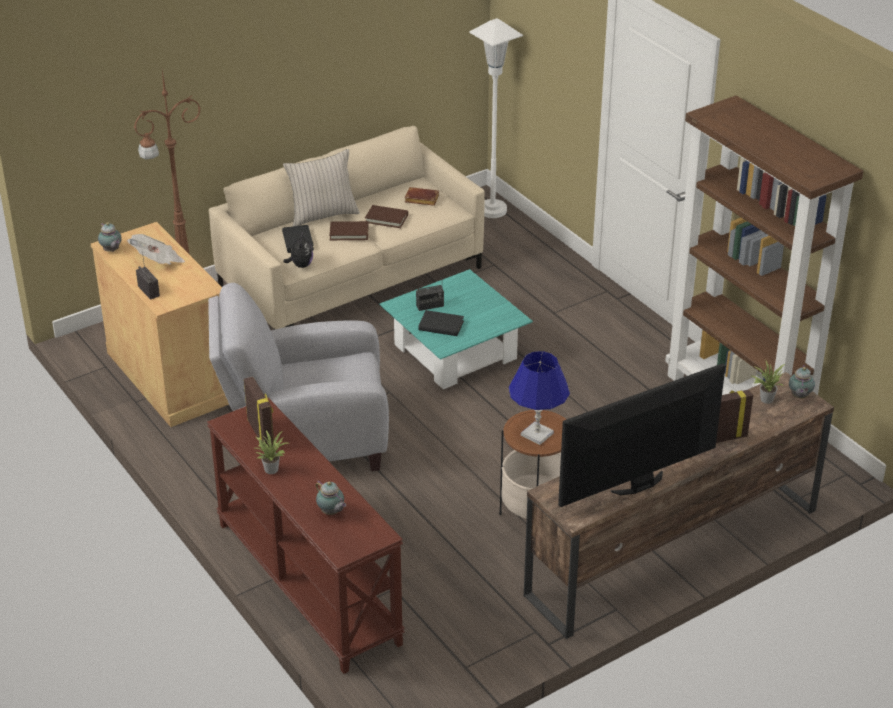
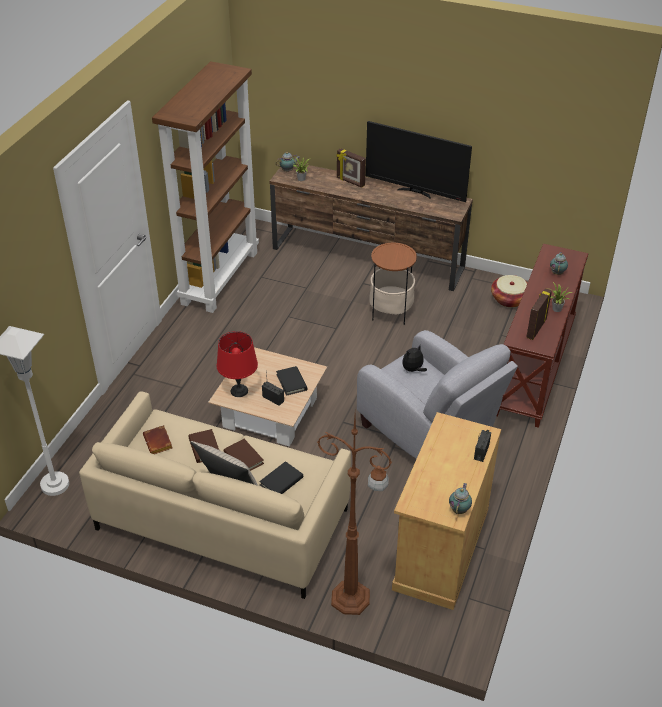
camera: 125 degrees left, 5 degrees up
newspaper [127,234,185,265] -> none
plush toy [283,234,313,268] -> plush toy moved to [402,345,427,372]
turquoise coffee table [380,269,533,389] -> beige coffee table [208,347,327,447]
blue table lamp [509,351,570,445] -> none
none -> red table lamp [217,331,258,397]
none -> basket [491,275,528,308]

